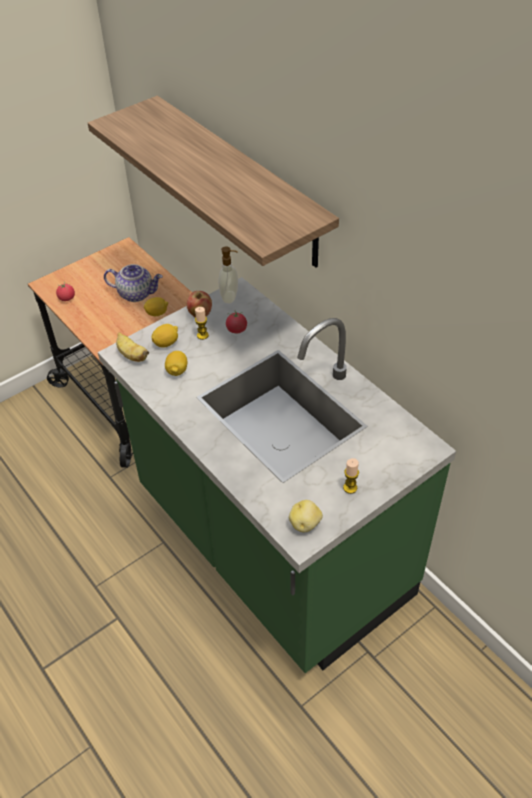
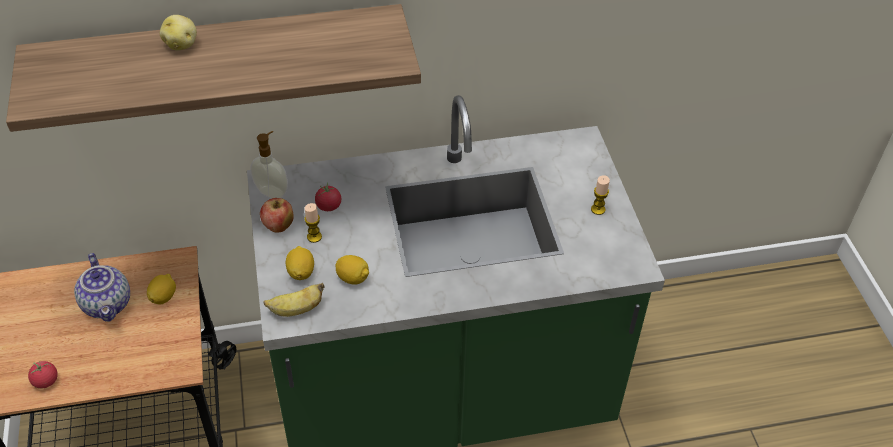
camera: 65 degrees left, 0 degrees up
teapot [104,264,163,302] -> teapot turned 120 degrees clockwise [74,253,130,322]
potato [289,500,323,533] -> potato moved to [160,15,197,51]

